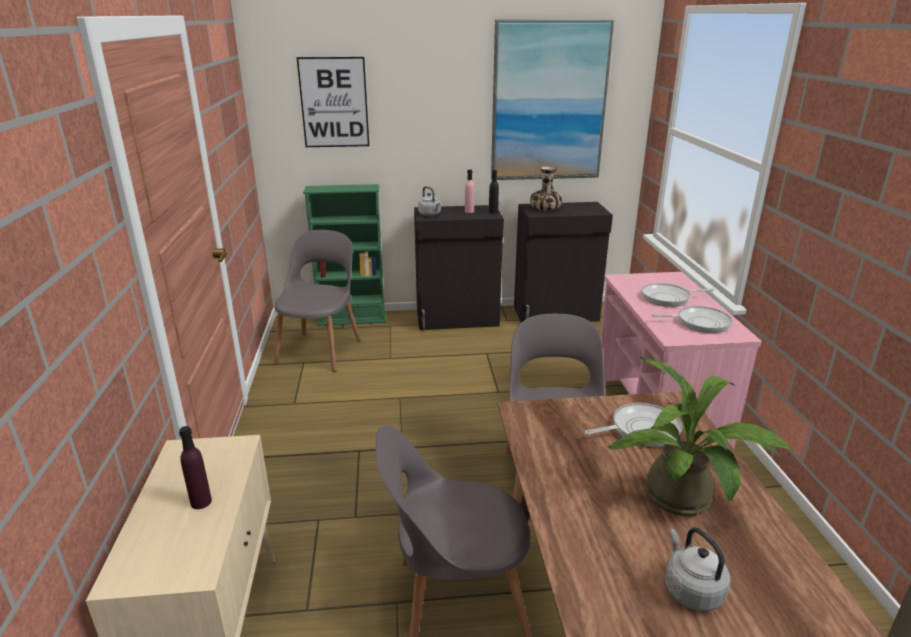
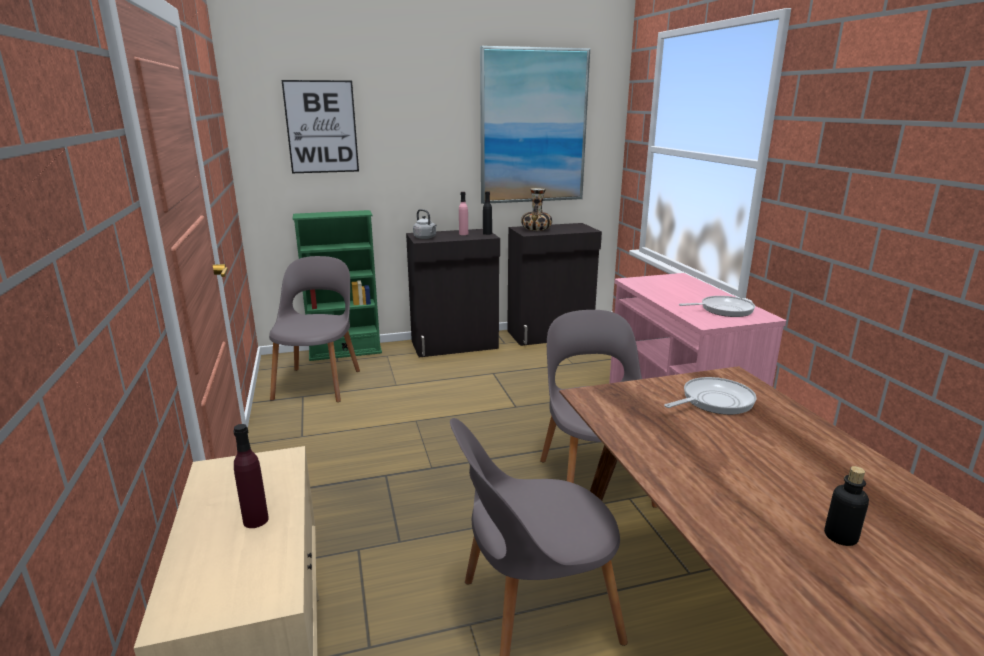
camera: 10 degrees left, 5 degrees down
potted plant [606,356,794,516] -> none
frying pan [642,283,715,307] -> none
grey kettle [664,527,730,611] -> bottle [824,466,869,546]

